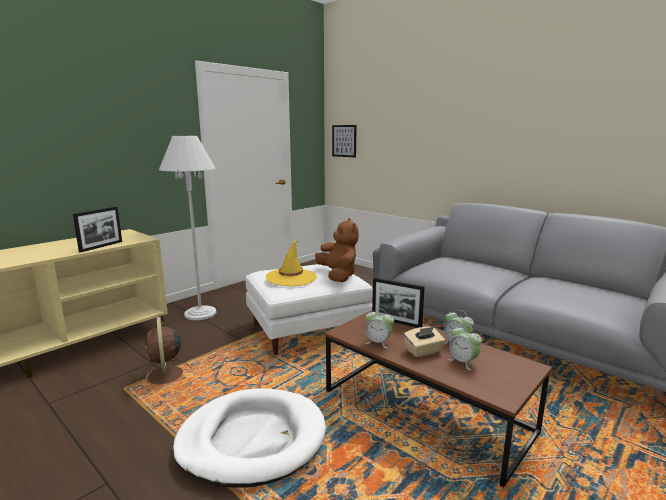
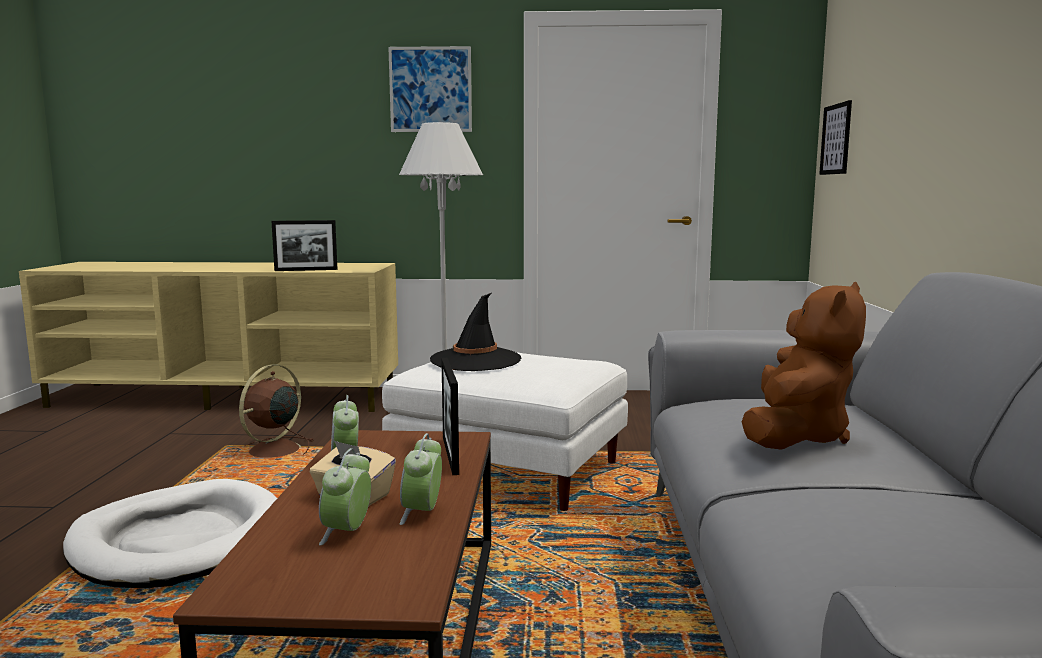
camera: 50 degrees right, 5 degrees down
yellow hat [266,240,316,286] -> black hat [430,293,521,371]
brown plush toy [315,218,359,282] -> brown plush toy moved to [741,282,866,450]
none -> picture [388,46,472,132]

